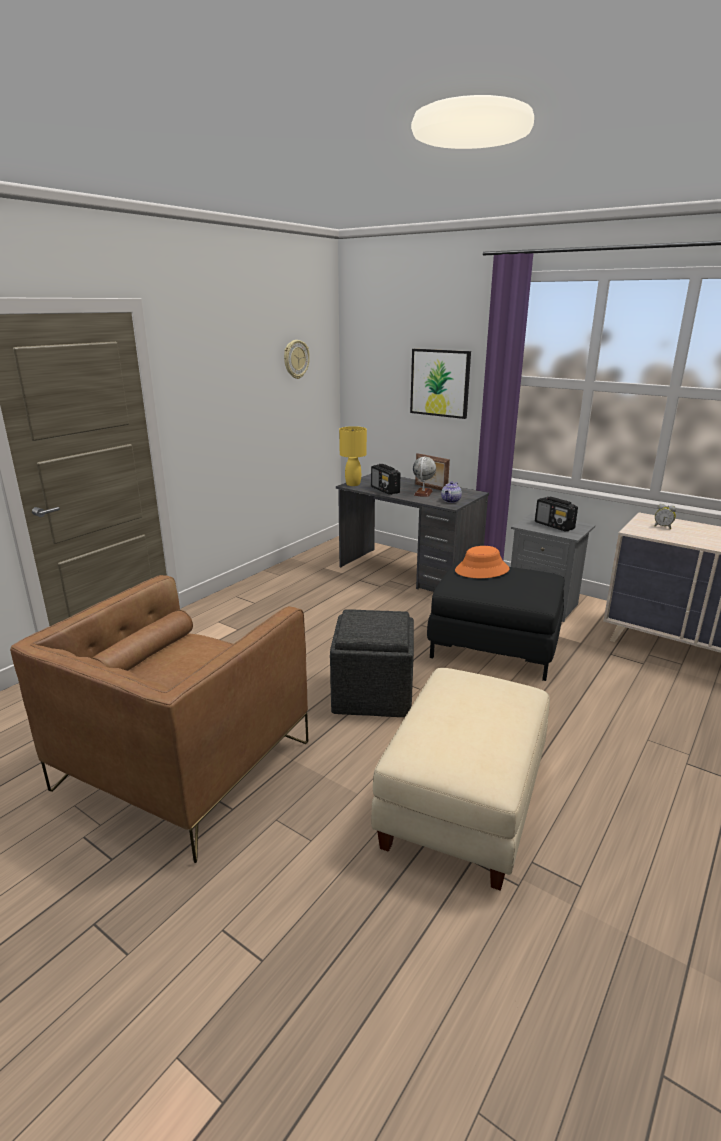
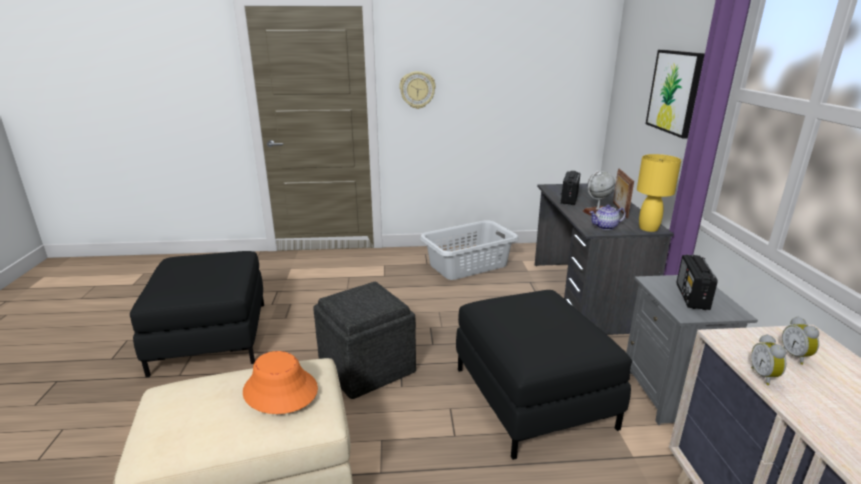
camera: 50 degrees right, 0 degrees up
brown armchair [10,575,308,863] -> black ottoman [130,251,264,377]
wall clock [284,340,310,379] -> wall clock moved to [399,71,436,109]
yellow table lamp [339,426,367,486] -> yellow table lamp moved to [637,154,681,232]
orange hat [455,546,509,578] -> orange hat moved to [243,351,318,414]
none -> grey laundry basket [420,220,519,280]
none -> alarm clock [751,334,786,385]

